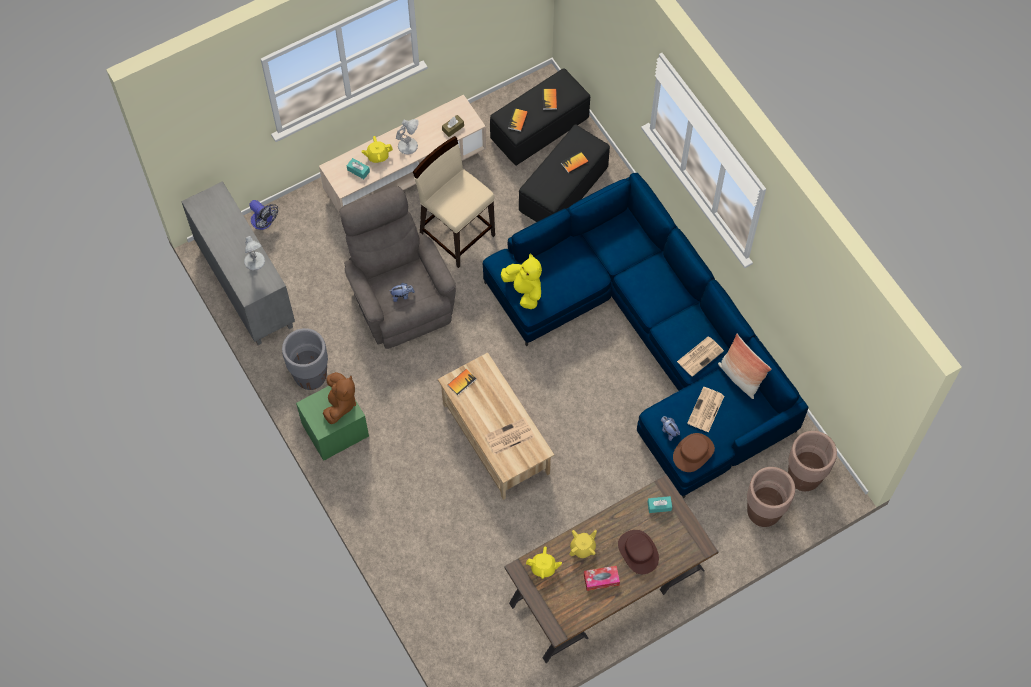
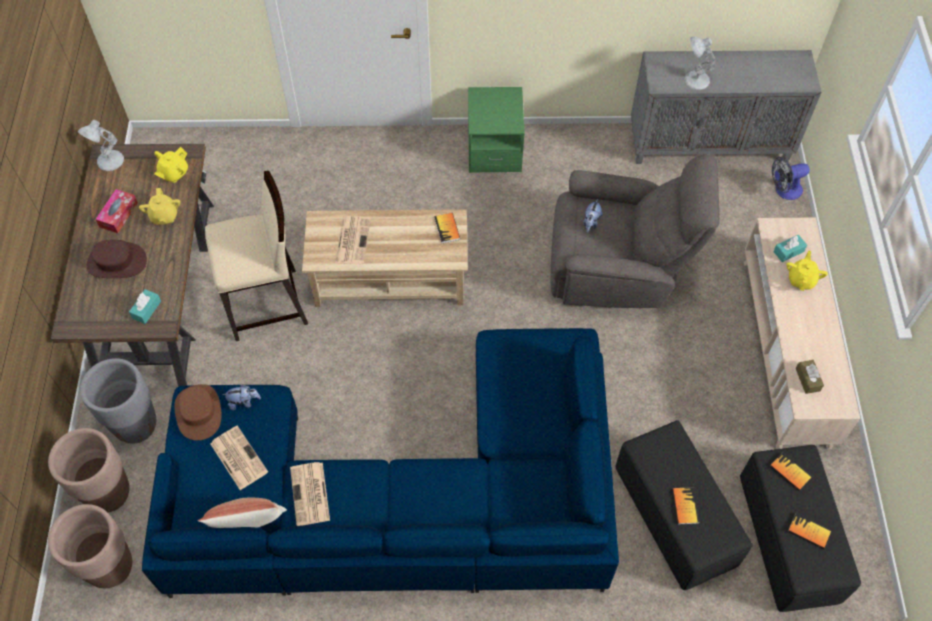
camera: 120 degrees right, 5 degrees down
grey planter [282,328,328,390] -> grey planter moved to [80,358,156,444]
brown plush toy [323,372,356,424] -> none
white table lamp [396,119,419,155] -> white table lamp moved to [78,120,124,171]
beige stool [413,136,495,268] -> beige stool moved to [205,171,308,341]
yellow plush toy [501,254,542,309] -> none

